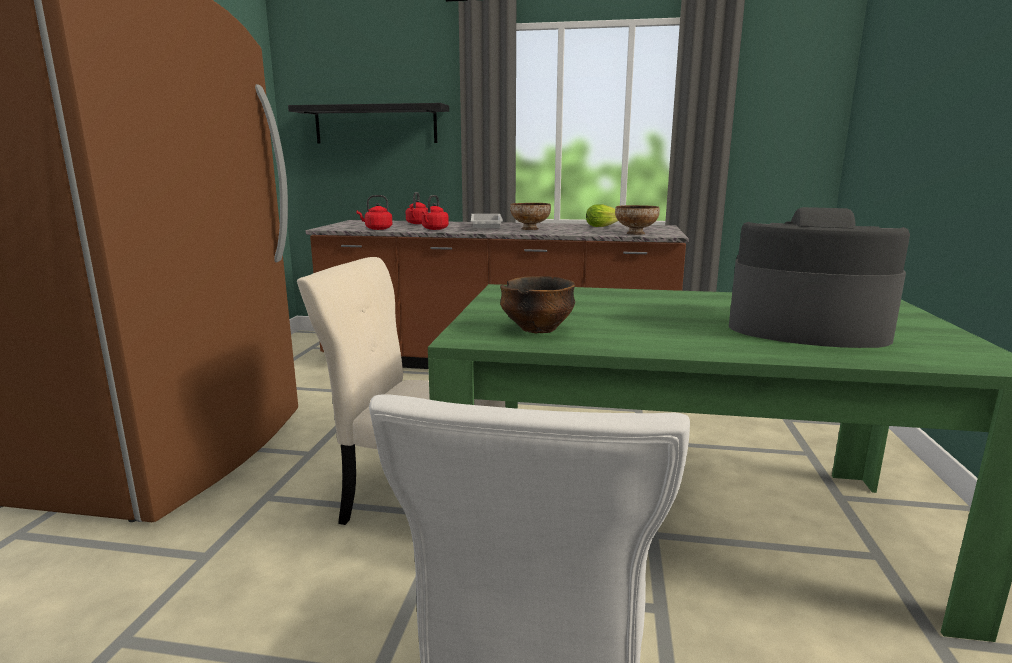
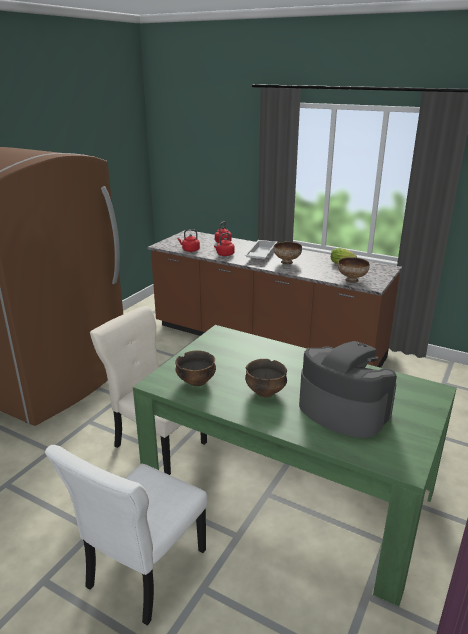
camera: 20 degrees right, 10 degrees up
black shelf [288,103,449,143] -> none
none -> bowl [245,359,287,398]

